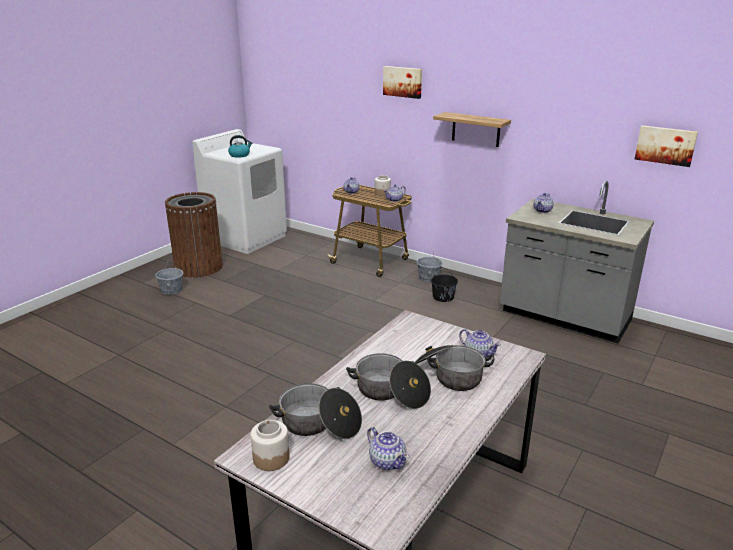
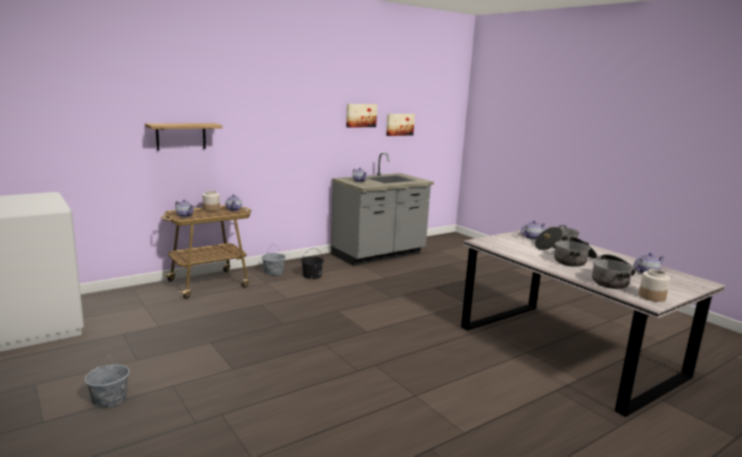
camera: 70 degrees left, 10 degrees down
brown trash can [165,192,223,277] -> none
kettle [228,135,252,158] -> none
picture [383,66,422,99] -> picture moved to [346,104,377,128]
shelf [433,112,511,147] -> shelf moved to [145,123,223,151]

